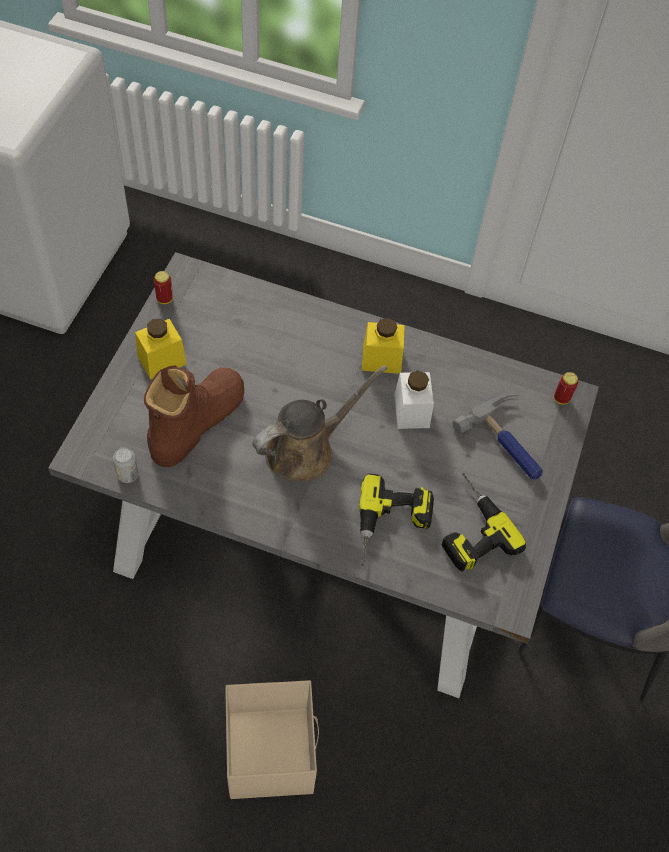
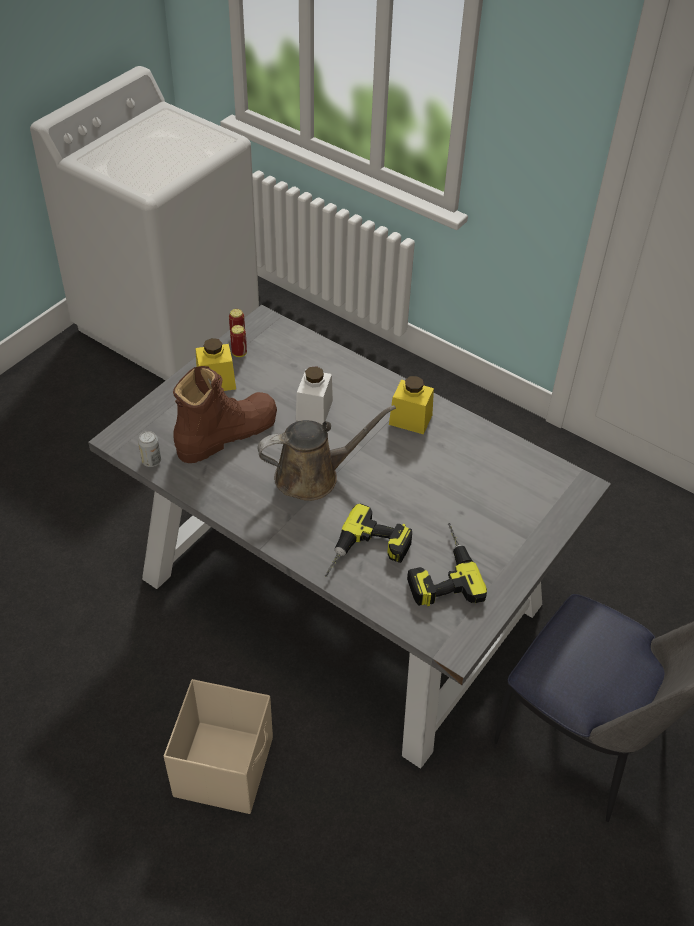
camera: 20 degrees right, 10 degrees down
white jar [394,370,434,429] -> white jar moved to [296,366,333,424]
hammer [452,394,543,480] -> none
can [554,372,578,405] -> can moved to [230,325,247,357]

